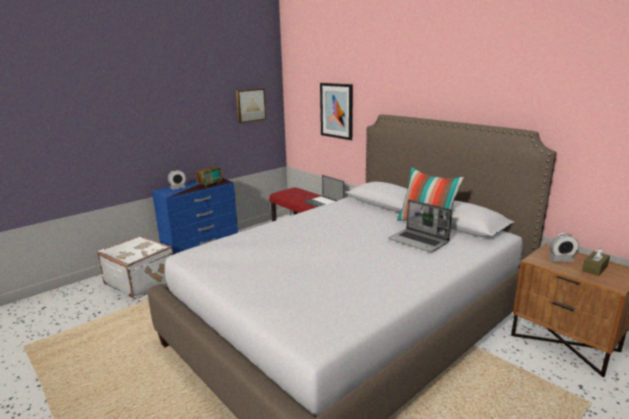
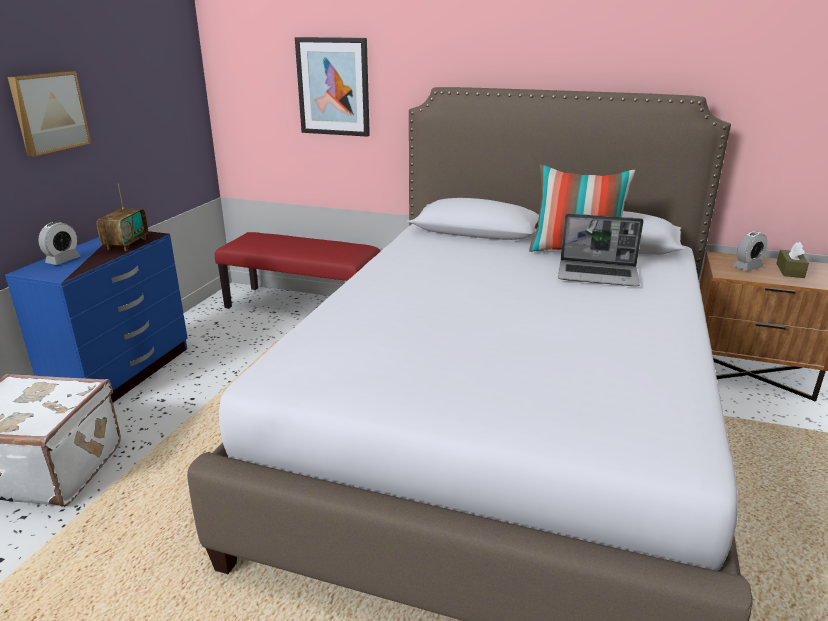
camera: 30 degrees left, 5 degrees up
picture [236,88,266,123] -> picture moved to [8,71,91,156]
laptop [304,175,344,207] -> none

